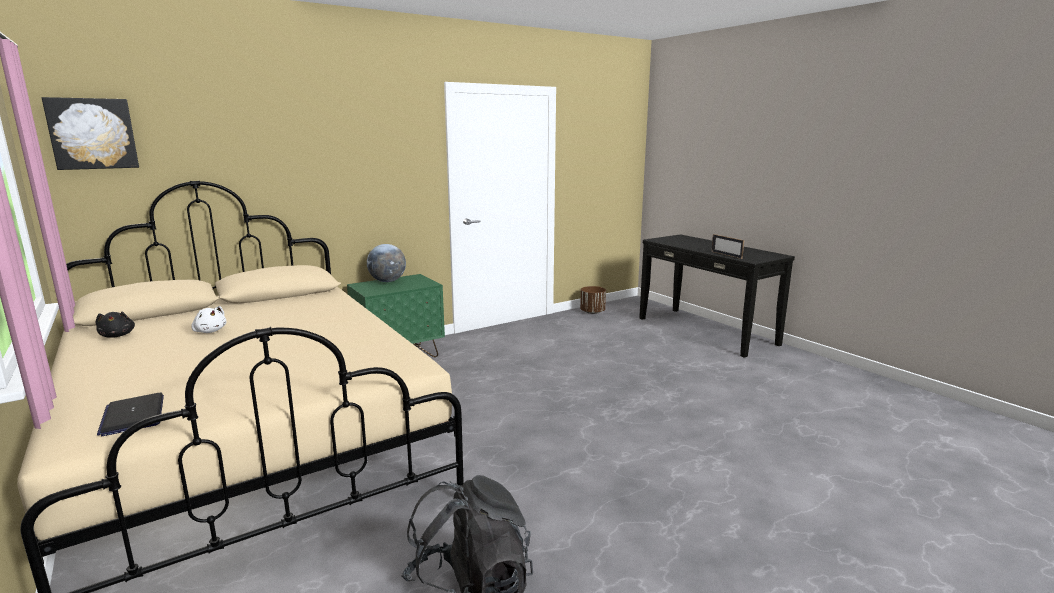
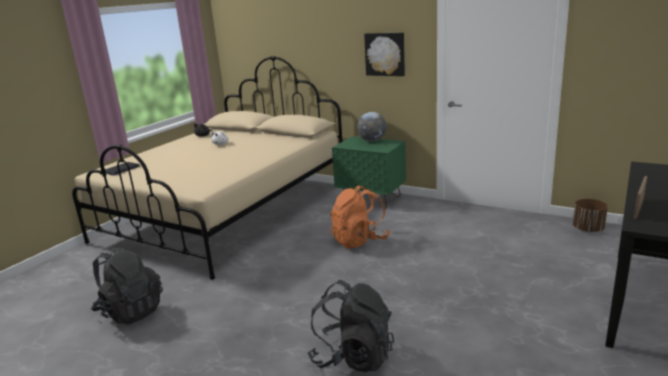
camera: 65 degrees right, 5 degrees up
picture [42,97,139,170] -> picture moved to [364,32,405,76]
none -> black backpack [308,280,394,372]
none -> orange backpack [330,185,390,248]

